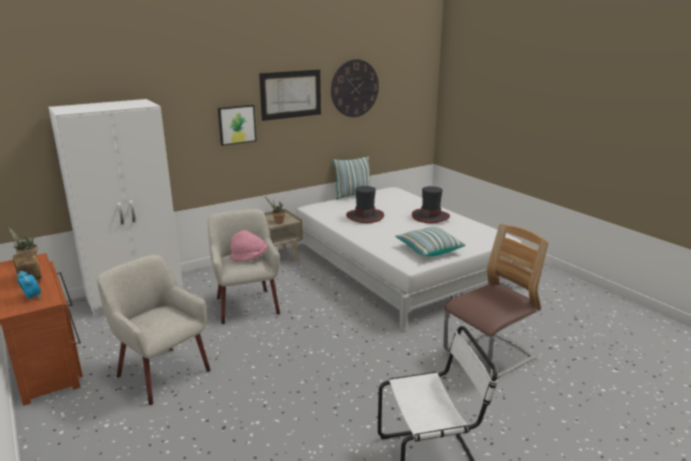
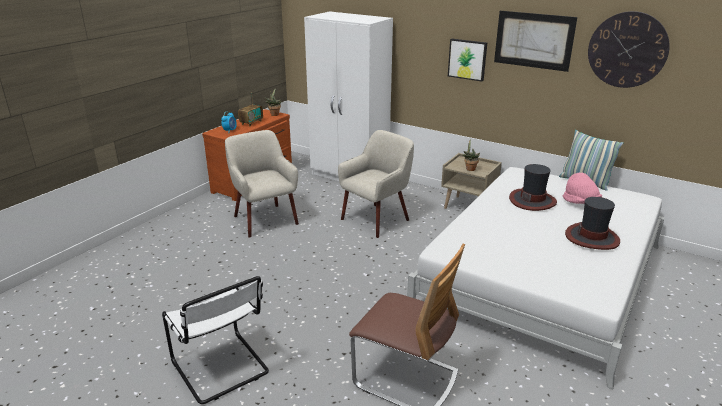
camera: 65 degrees right, 5 degrees up
beige armchair [97,255,210,405] -> beige armchair turned 45 degrees counterclockwise [225,130,299,238]
pink hat [230,230,267,262] -> pink hat moved to [563,173,602,204]
pillow [395,227,465,256] -> none

